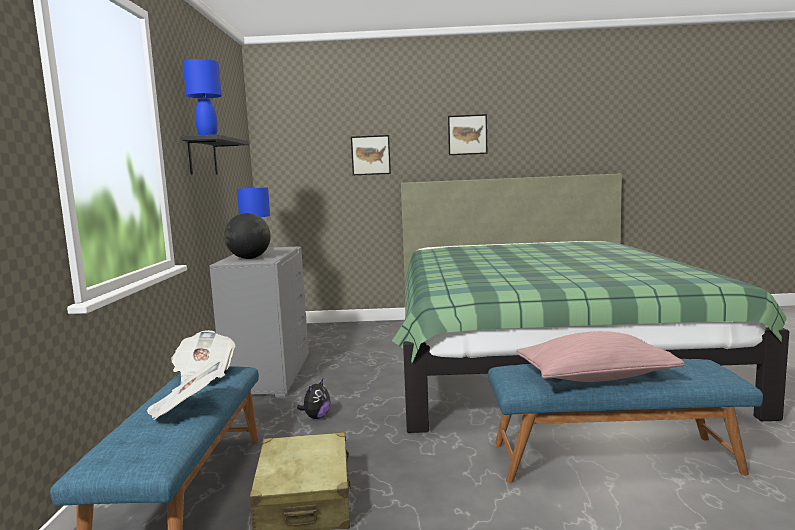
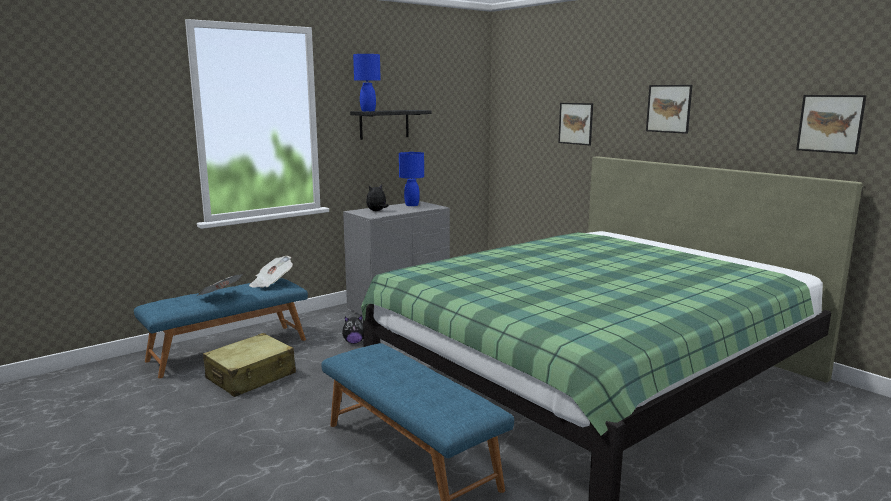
camera: 50 degrees right, 5 degrees up
globe [224,213,271,259] -> plush toy [366,185,389,211]
pink pillow [517,331,685,382] -> none
none -> picture [796,95,867,154]

